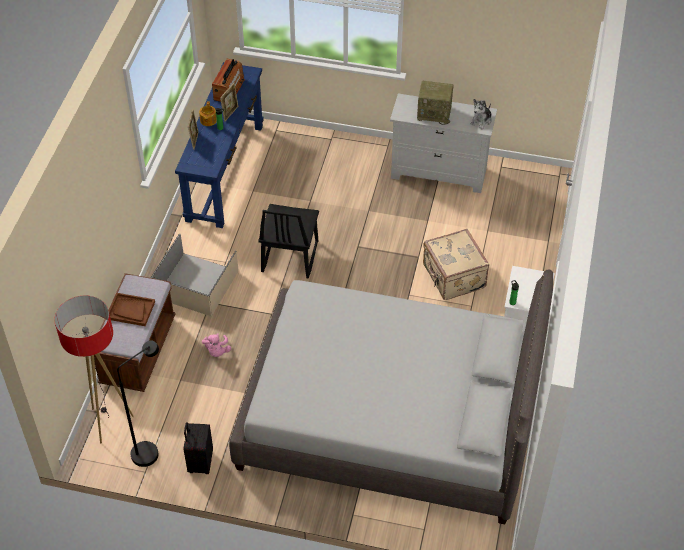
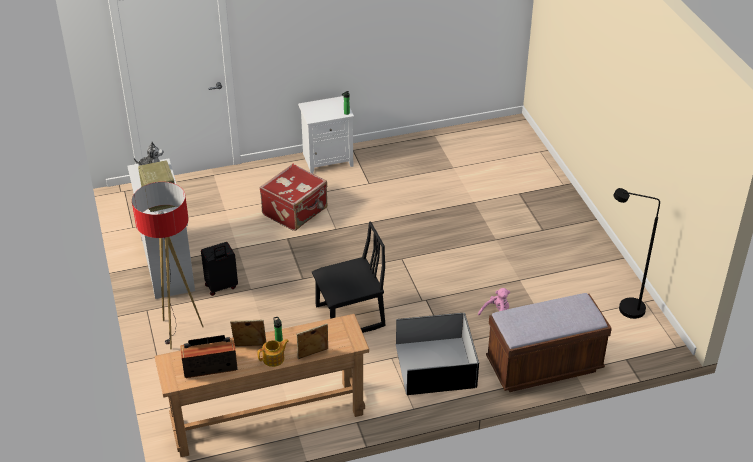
camera: 120 degrees left, 10 degrees down
floor lamp [54,295,134,444] -> floor lamp moved to [132,182,203,349]
brown tray [109,293,155,326] -> none
beige storage box [150,234,239,316] -> black storage box [396,313,479,395]
blue console table [175,62,264,228] -> brown console table [154,314,369,457]
black suitcase [184,422,213,474] -> black suitcase moved to [201,242,238,296]
grey bed [229,269,553,524] -> none
beige suitcase [423,229,489,300] -> red suitcase [259,163,328,231]

